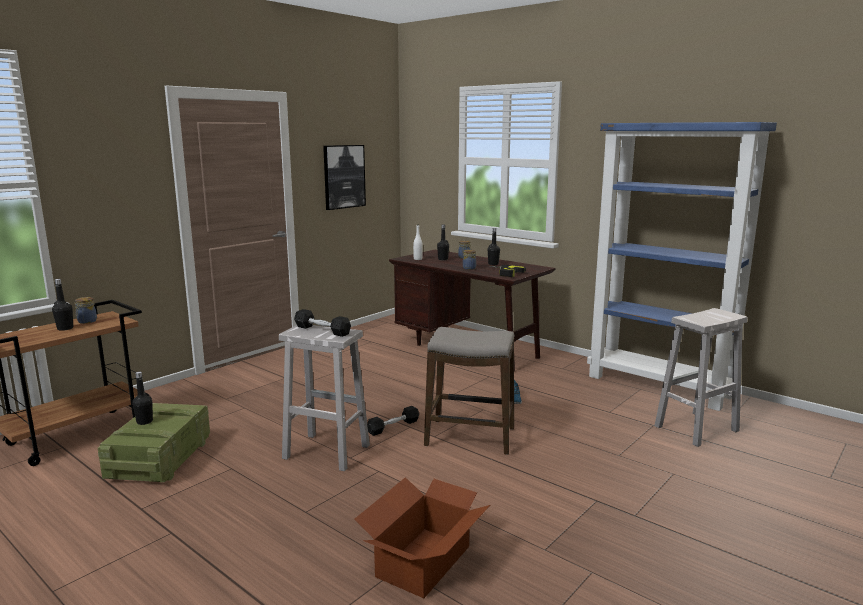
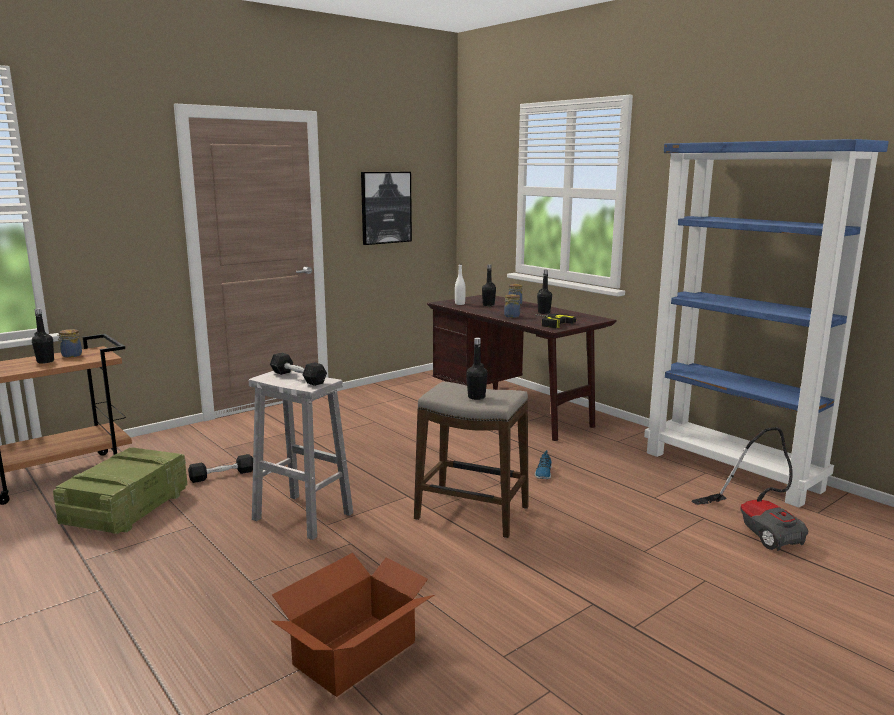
camera: 10 degrees right, 0 degrees up
black bottle [132,372,153,425] -> black bottle moved to [466,338,488,400]
black dumbbell [367,406,419,436] -> black dumbbell moved to [188,454,253,483]
white stool [654,308,748,447] -> vacuum cleaner [691,427,808,551]

